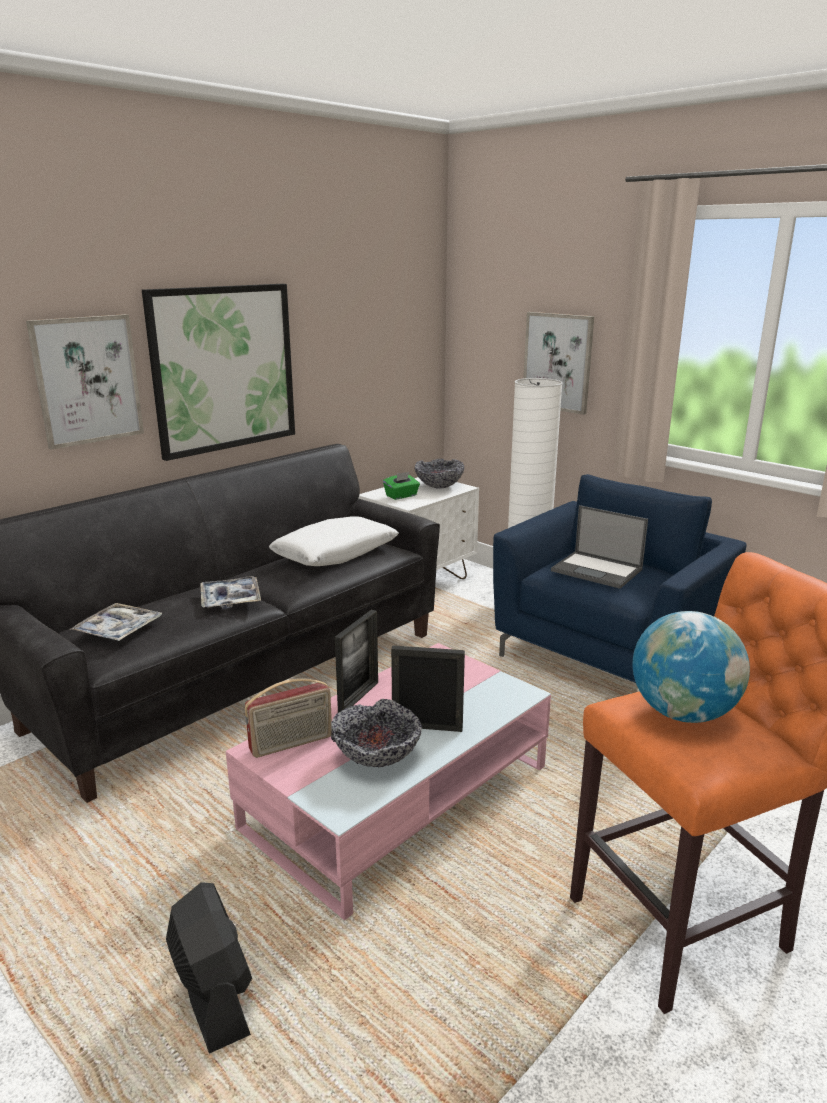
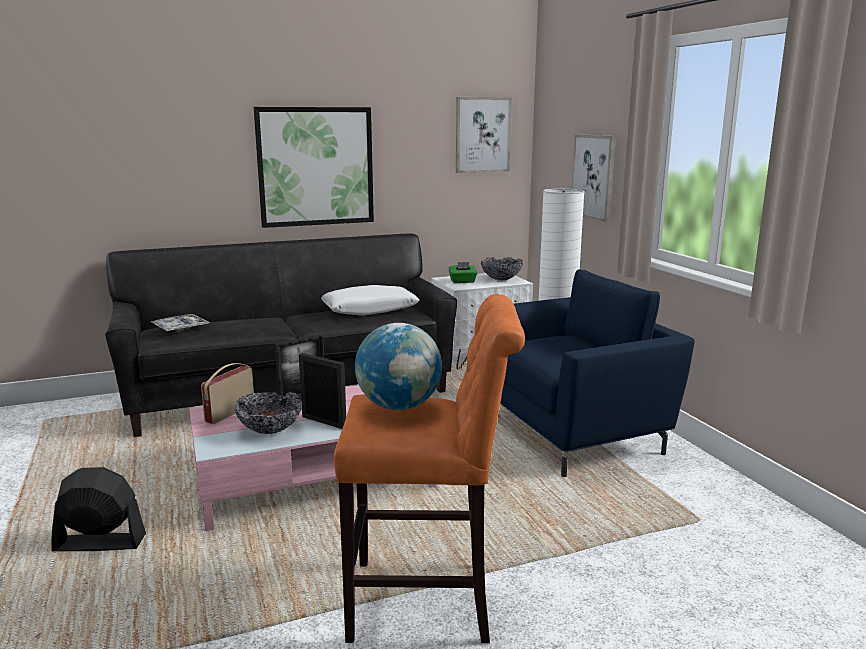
camera: 25 degrees right, 5 degrees down
picture [26,314,144,450] -> picture moved to [456,97,512,173]
black fan [166,882,252,1054] -> black fan turned 90 degrees counterclockwise [51,467,146,551]
tray [200,576,261,609] -> none
radio [245,678,332,758] -> radio turned 120 degrees clockwise [201,363,254,424]
laptop [551,505,648,589] -> none

